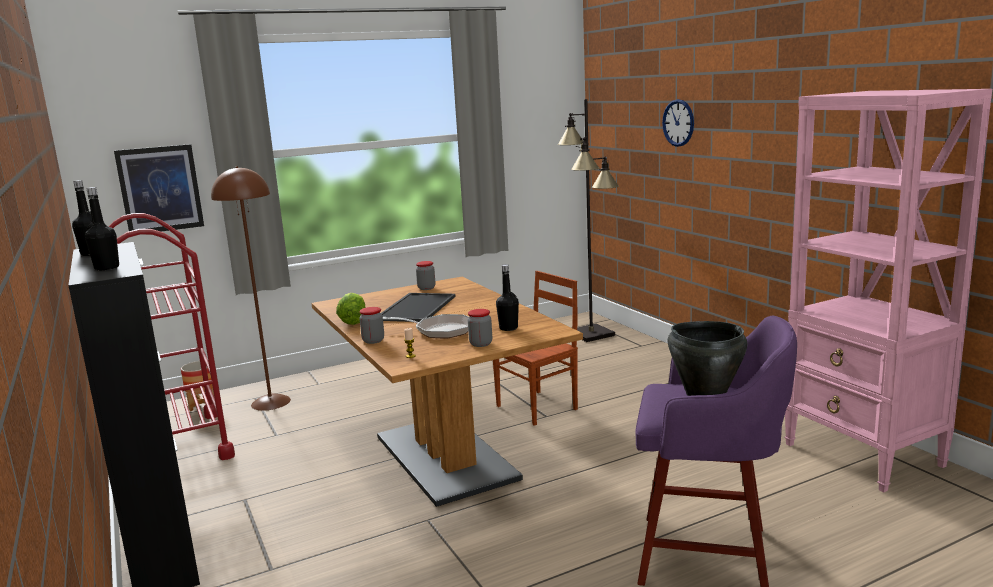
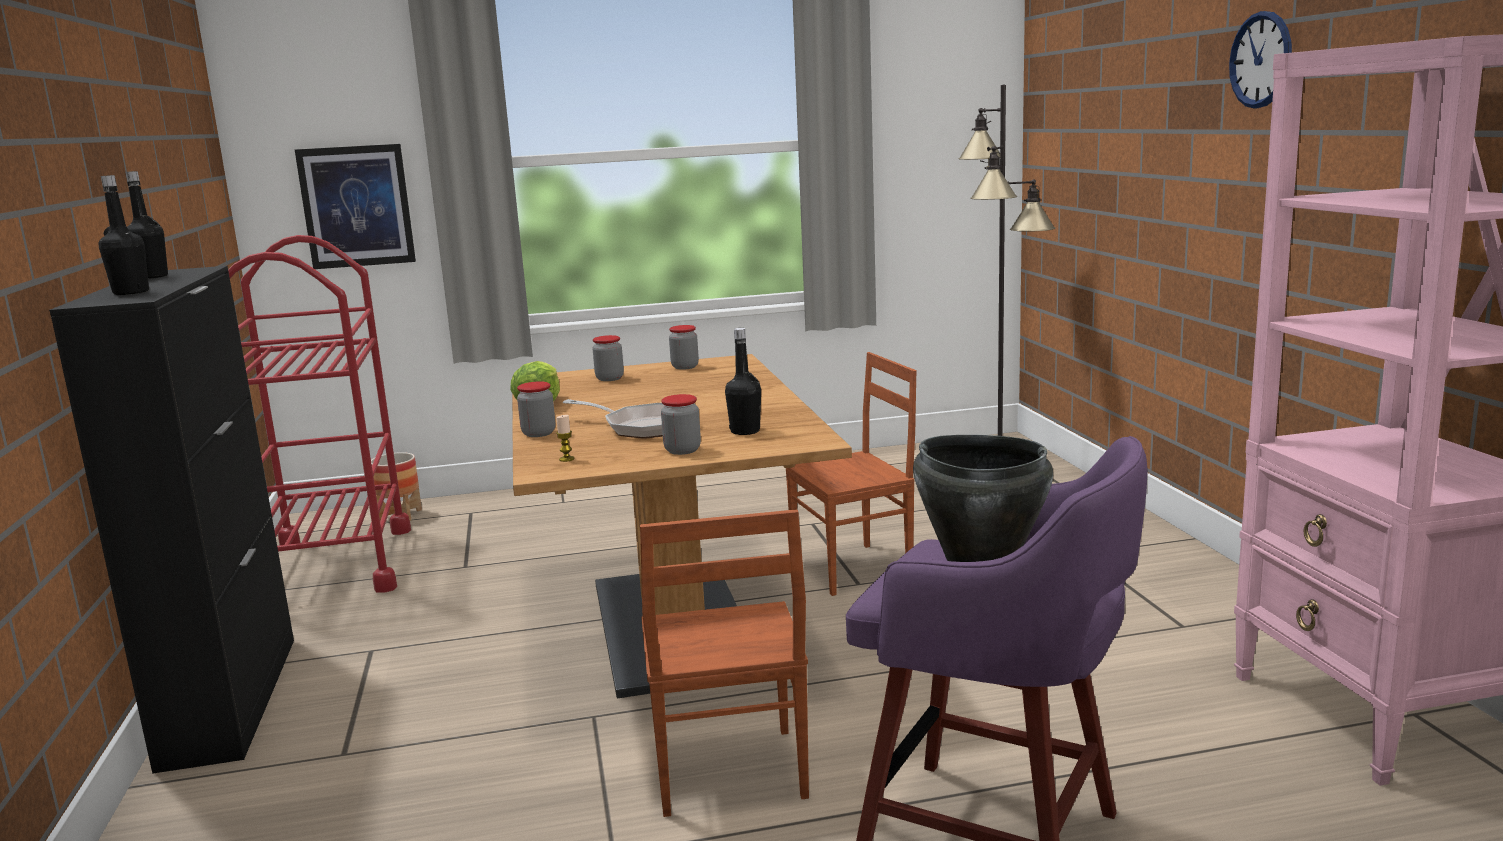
camera: 15 degrees right, 0 degrees up
brown floor lamp [211,166,291,411] -> none
tray [381,293,455,322] -> none
wall clock [662,99,694,147] -> wall clock moved to [1229,11,1292,109]
none -> jar [593,335,624,381]
none -> brown chair [640,510,809,817]

